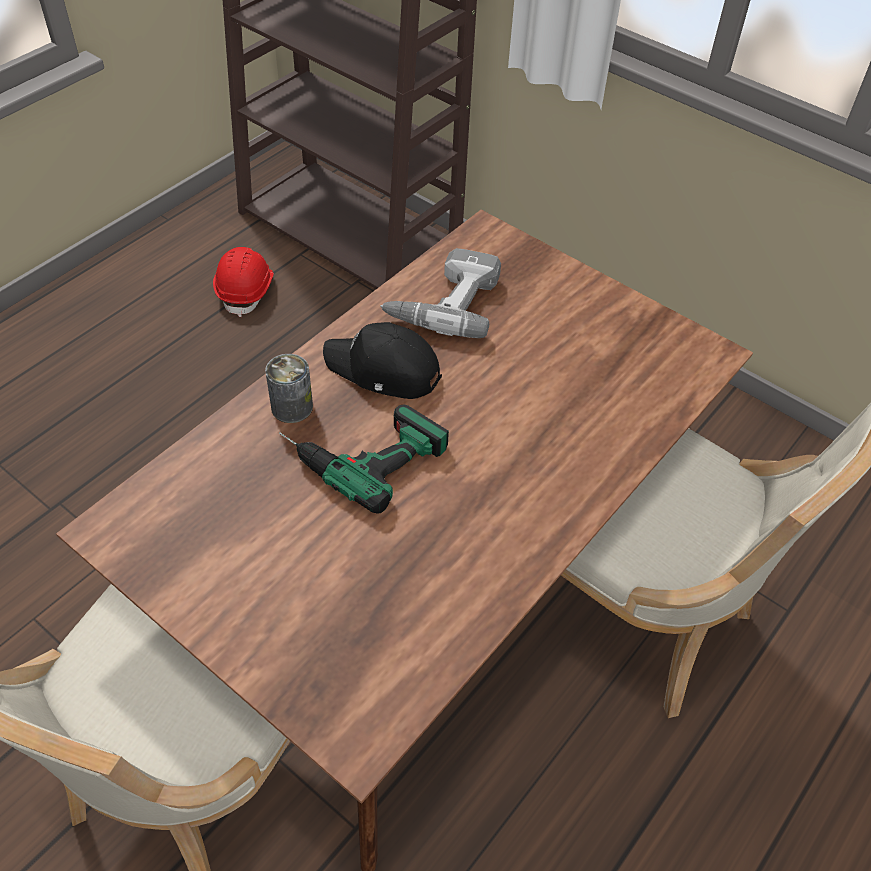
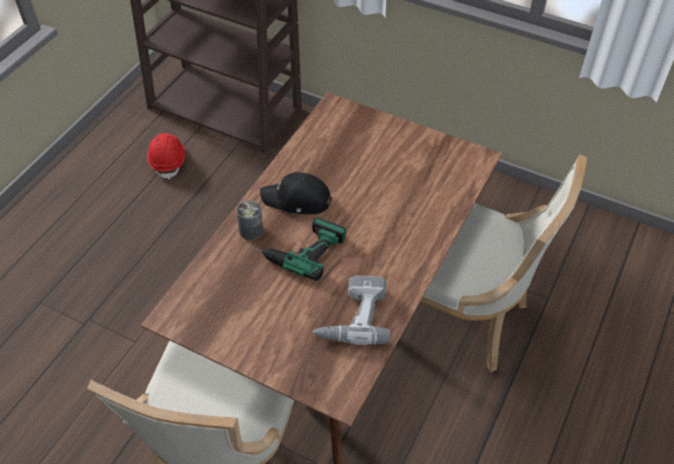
camera: 10 degrees left, 0 degrees up
power drill [380,248,501,338] -> power drill moved to [313,276,391,345]

